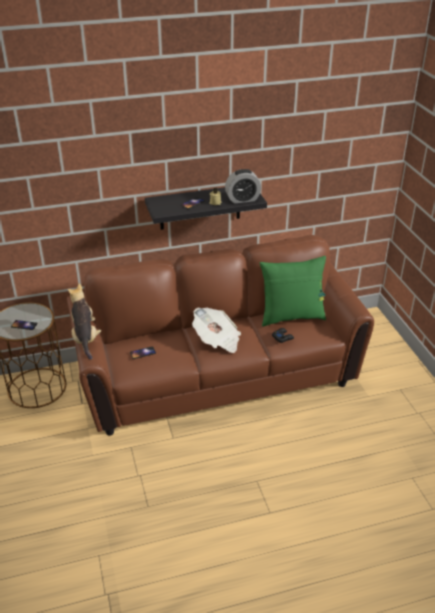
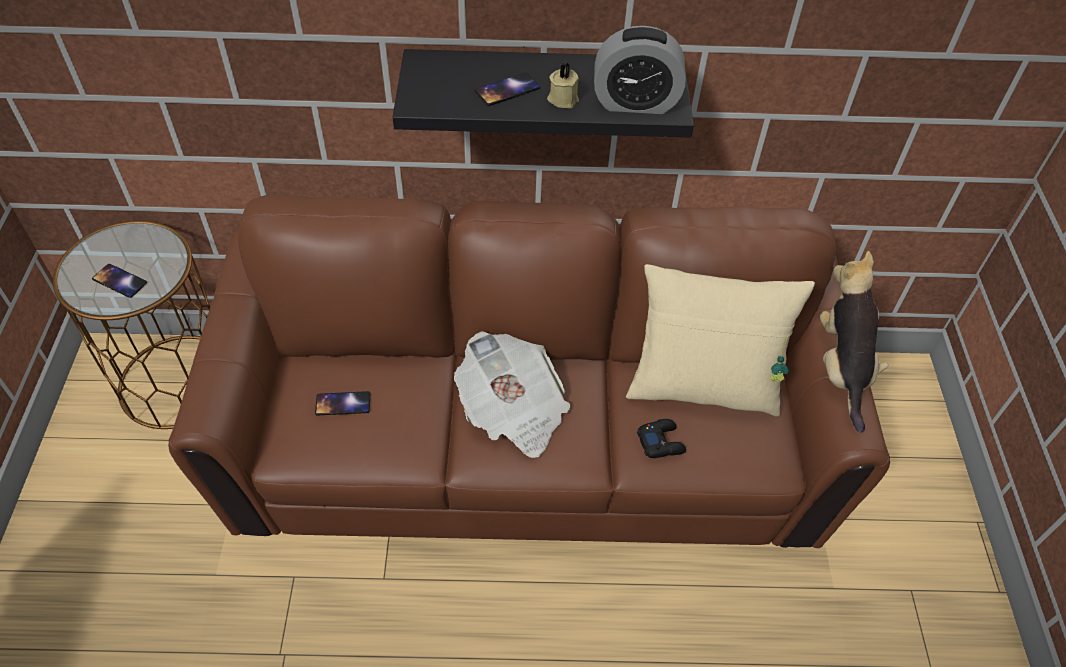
camera: 15 degrees right, 15 degrees up
plush toy [68,283,101,360] -> plush toy moved to [820,251,889,433]
green pillow [260,256,326,326] -> beige pillow [626,264,815,417]

